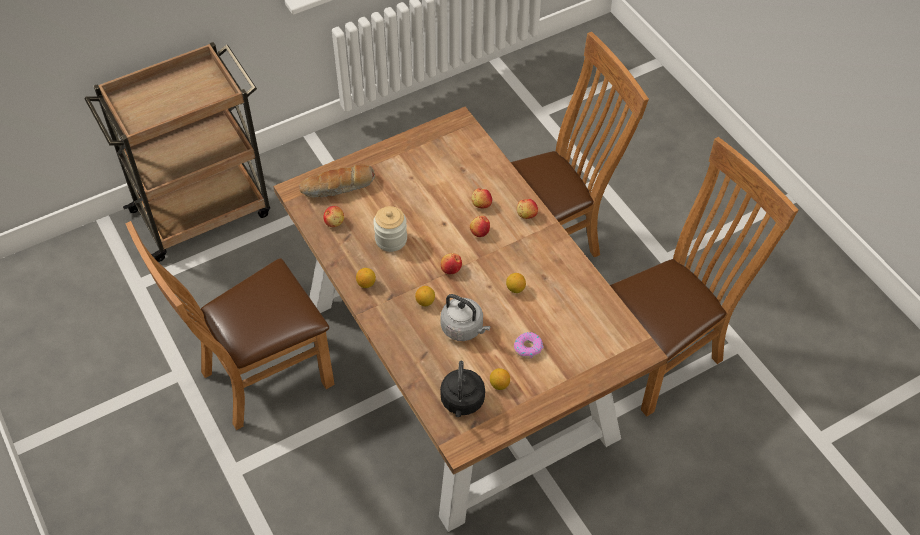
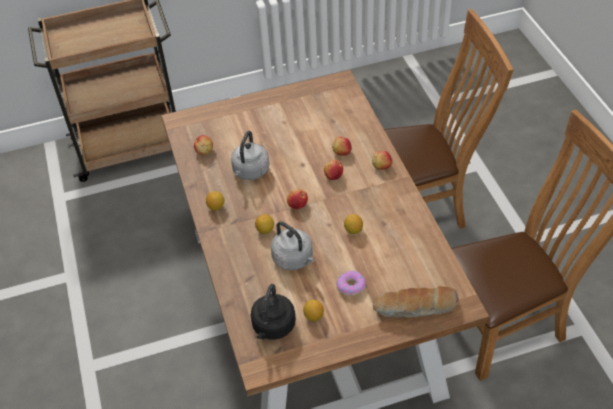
camera: 15 degrees right, 5 degrees down
brown chair [125,221,335,430] -> none
bread [299,165,375,198] -> bread moved to [373,286,459,318]
jar [373,206,407,252] -> grey kettle [231,131,270,180]

